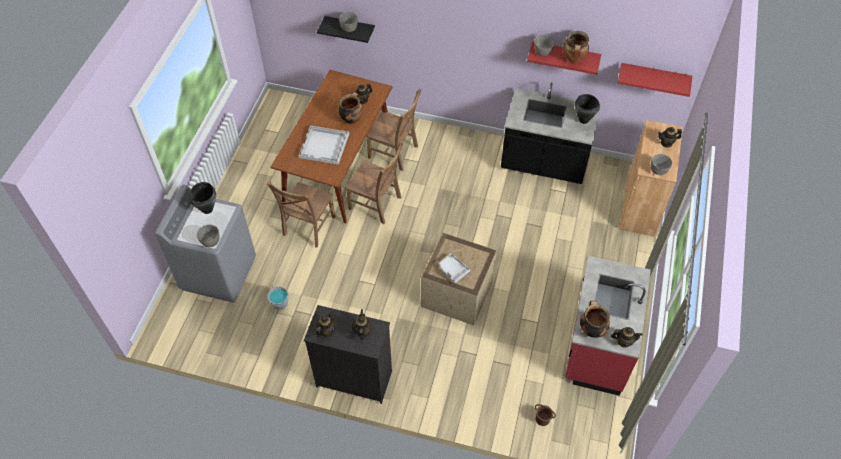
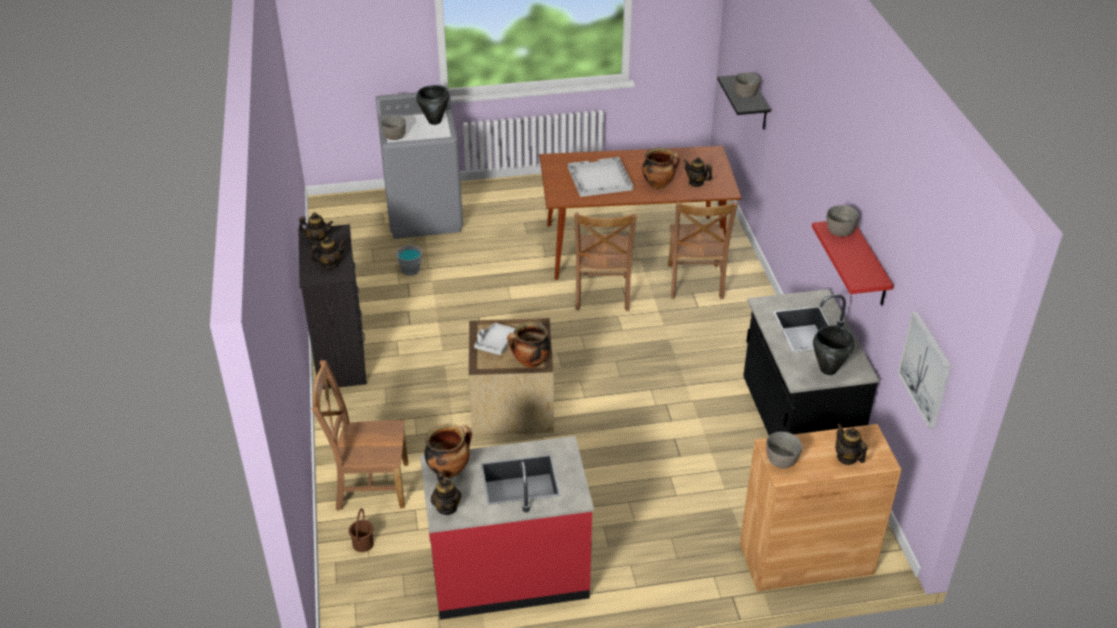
camera: 65 degrees right, 15 degrees down
brown chair [267,181,335,248] -> brown chair moved to [311,360,408,511]
cooking pot [563,31,589,63] -> cooking pot moved to [507,322,550,368]
red shelf [618,63,692,97] -> picture [897,312,952,429]

